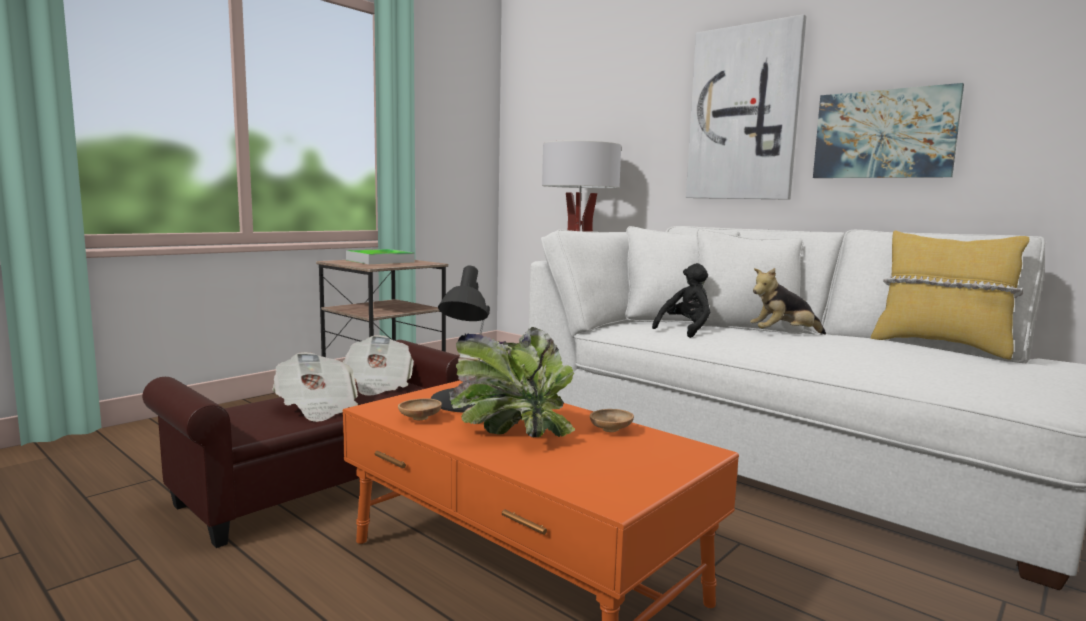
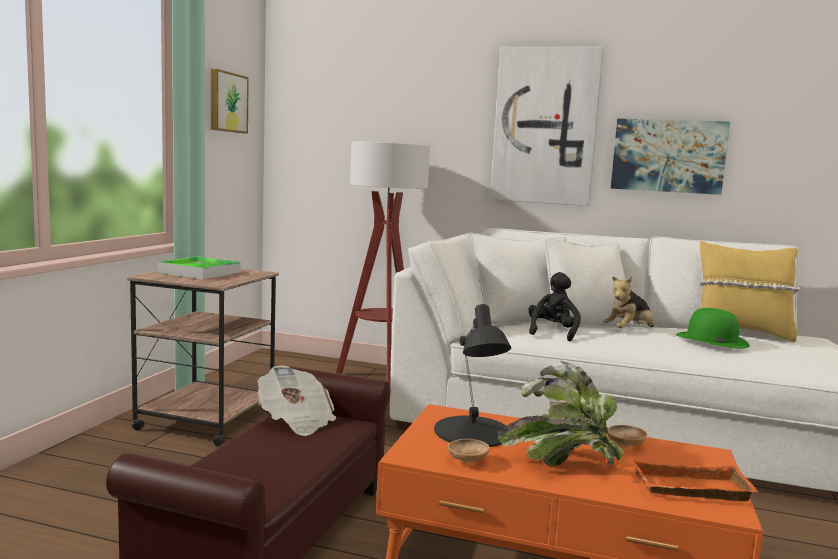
camera: 25 degrees left, 0 degrees up
newspaper [273,352,358,422] -> none
none -> picture [211,69,249,134]
none -> orange tray [634,461,759,501]
none -> green hat [676,308,750,349]

